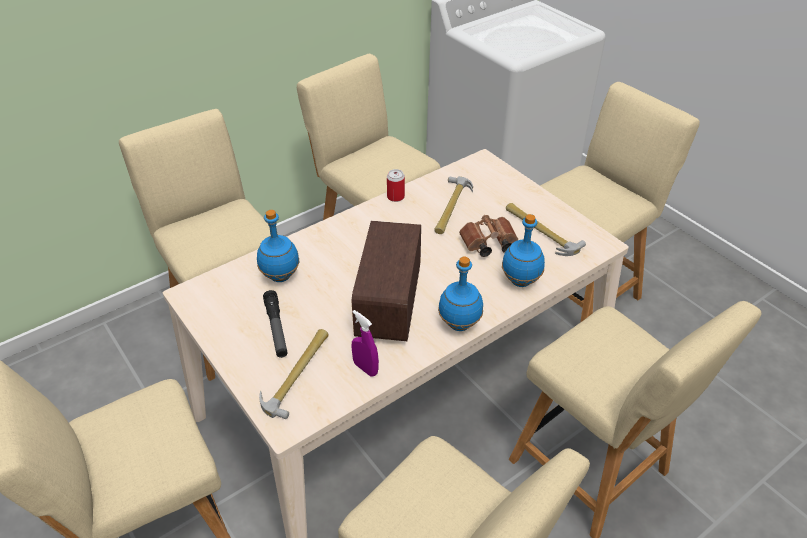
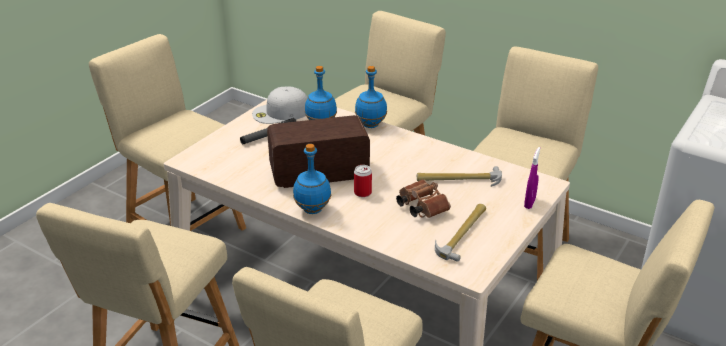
camera: 70 degrees right, 10 degrees down
hammer [259,329,328,419] -> none
purple spray bottle [351,310,379,377] -> purple spray bottle moved to [524,147,540,209]
can [387,169,405,202] -> can moved to [354,165,372,197]
blue bottle [502,214,545,287] -> blue bottle moved to [355,66,387,128]
none -> white cap [252,87,308,124]

